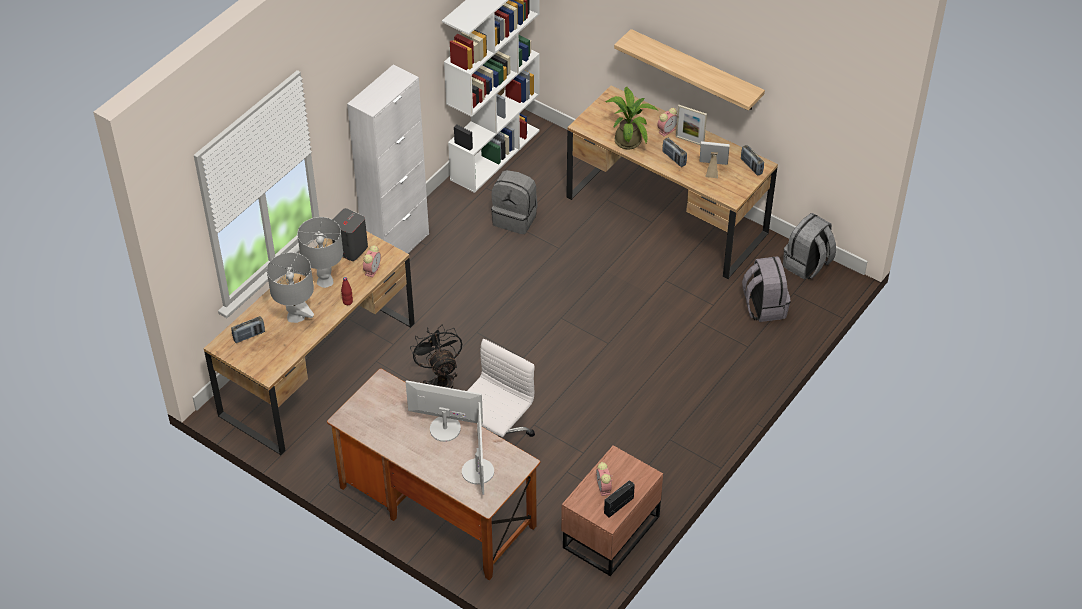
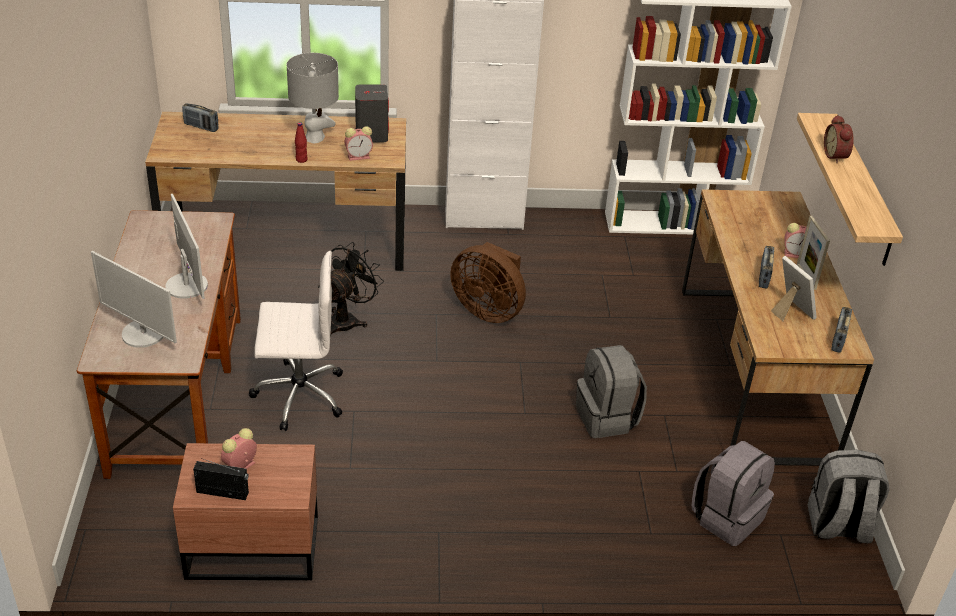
camera: 50 degrees right, 10 degrees down
grey table lamp [267,252,314,323] -> none
monitor [462,402,494,495] -> monitor turned 75 degrees clockwise [91,251,177,348]
grey backpack [491,170,538,234] -> grey backpack moved to [576,345,647,438]
potted plant [605,87,658,150] -> none
none -> brown fan [450,242,526,323]
none -> alarm clock [824,115,854,163]

